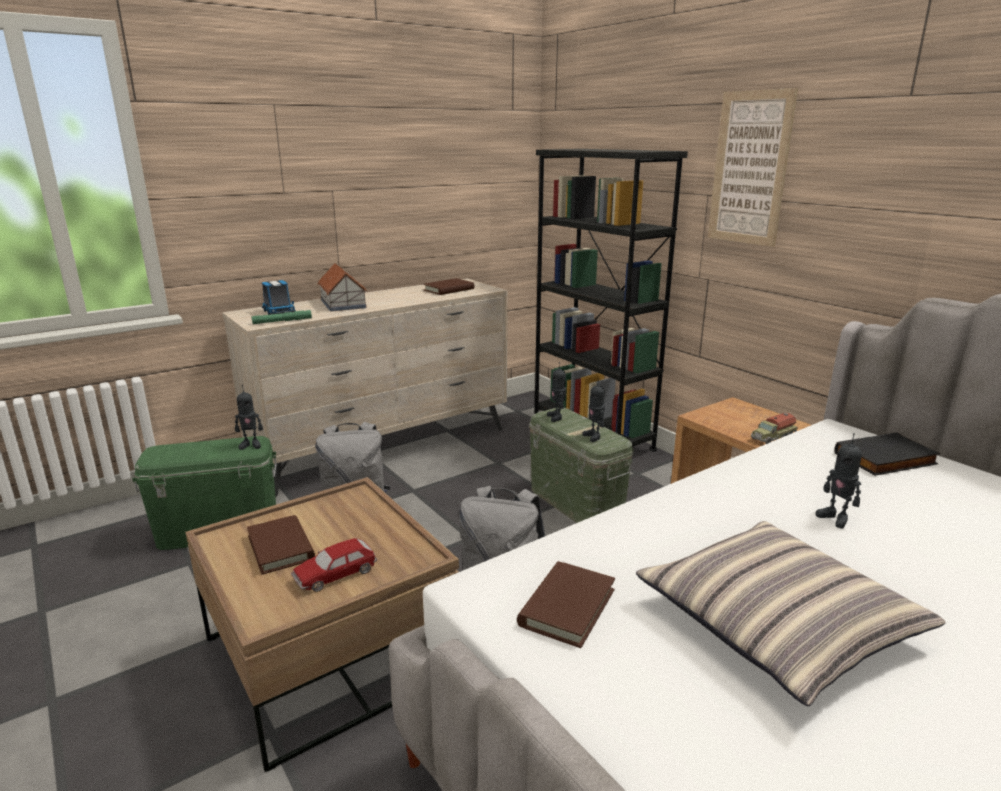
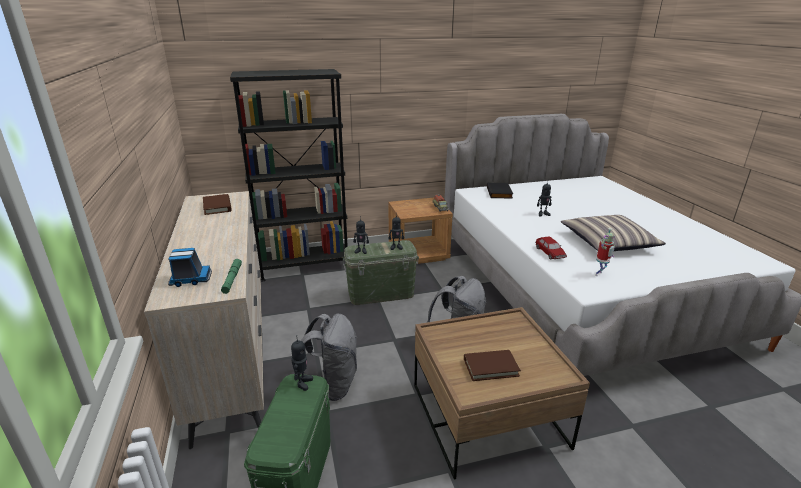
camera: 70 degrees left, 5 degrees up
toy car [291,538,377,592] -> toy car moved to [535,236,567,259]
toy house [318,263,367,312] -> none
brown book [517,561,615,648] -> toy robot [595,228,615,276]
picture [708,88,798,247] -> none

